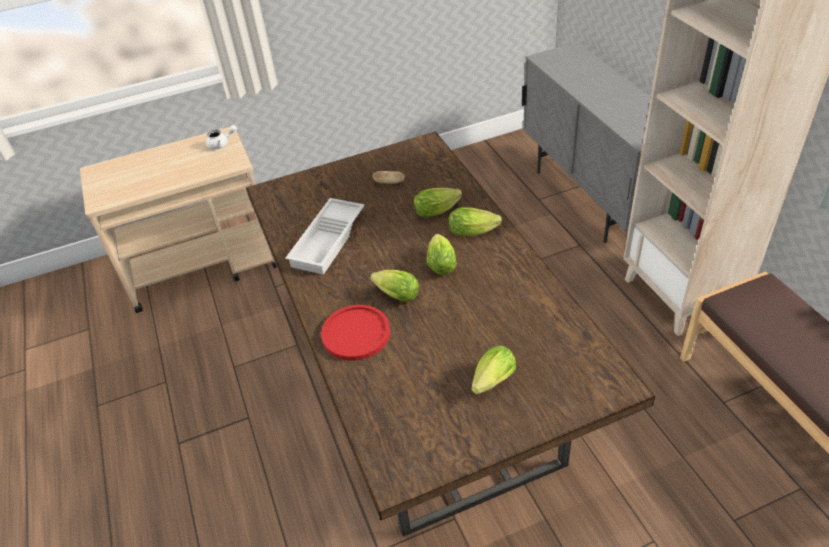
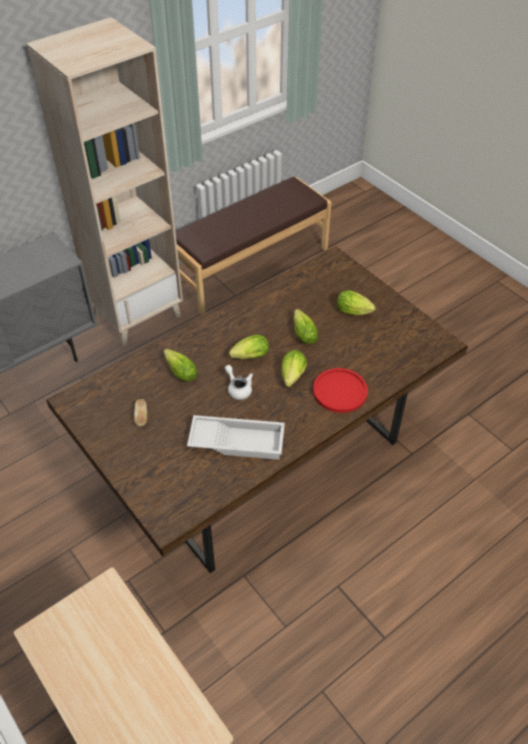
camera: 110 degrees left, 5 degrees up
white teapot [206,125,237,149] -> white teapot moved to [225,365,253,400]
lettuce [449,207,502,236] -> lettuce moved to [294,309,318,344]

